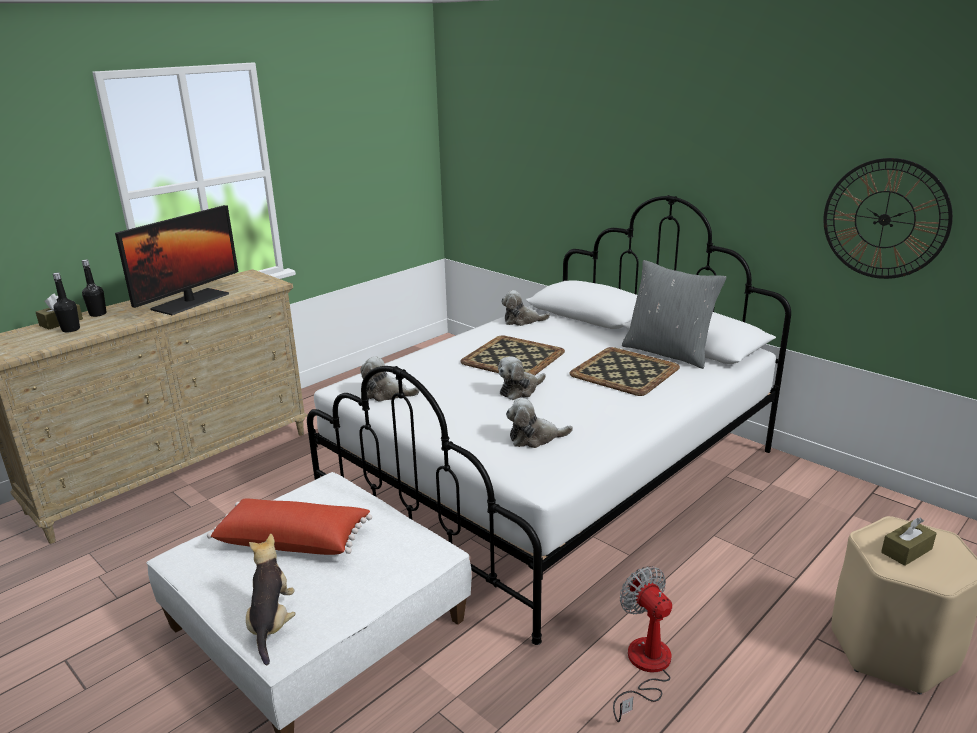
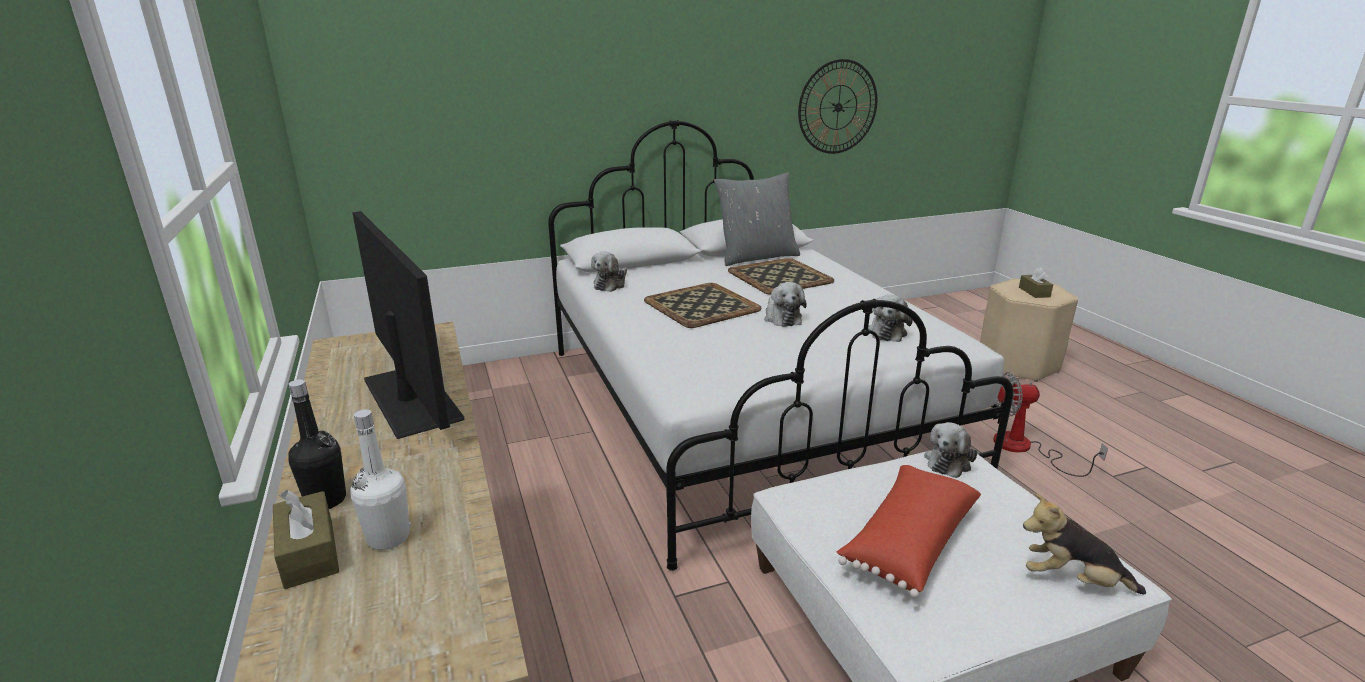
camera: 65 degrees left, 0 degrees up
black bottle [53,273,80,333] -> white bottle [350,410,411,550]
plush toy [360,356,420,402] -> plush toy moved to [924,422,977,478]

